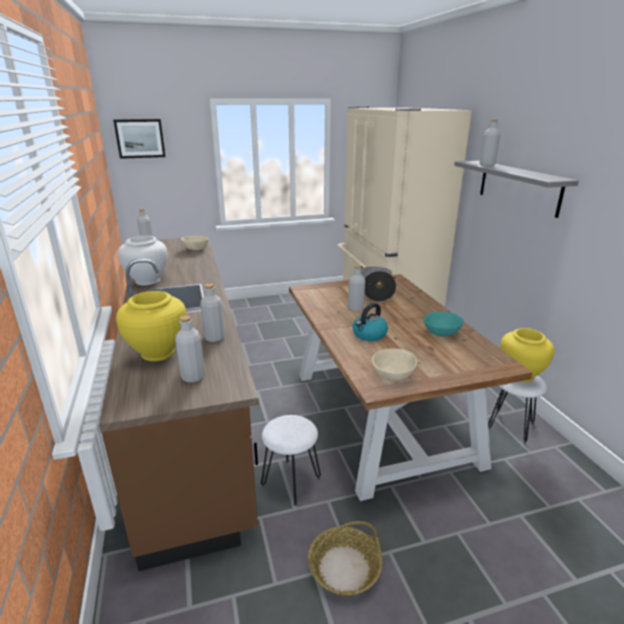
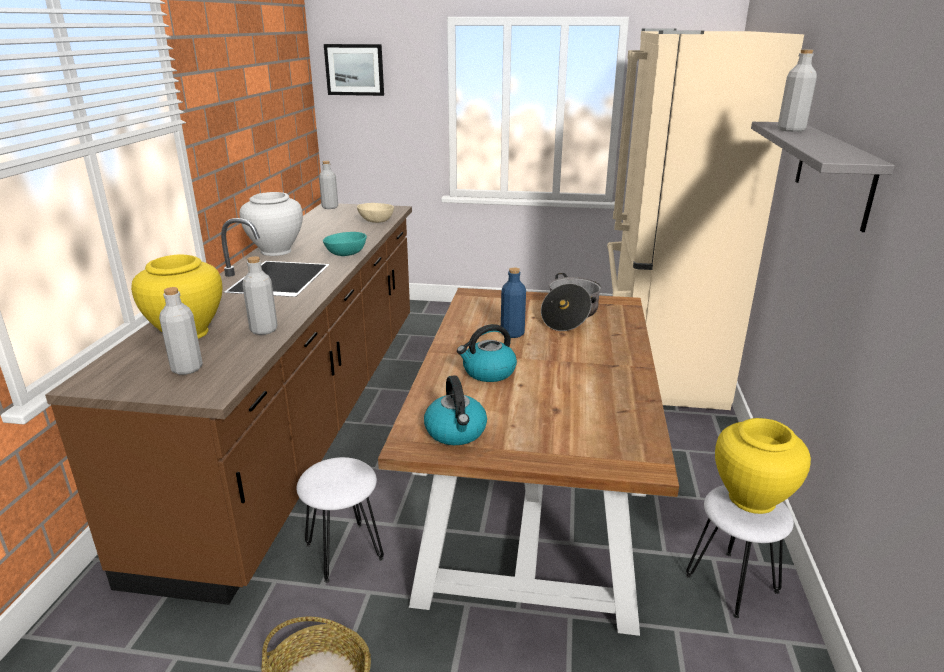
camera: 25 degrees right, 0 degrees up
grey bottle [348,265,365,312] -> blue bottle [501,267,526,338]
beige bowl [372,348,417,381] -> kettle [424,375,487,445]
turquoise bowl [424,311,464,337] -> turquoise bowl moved to [323,232,367,256]

